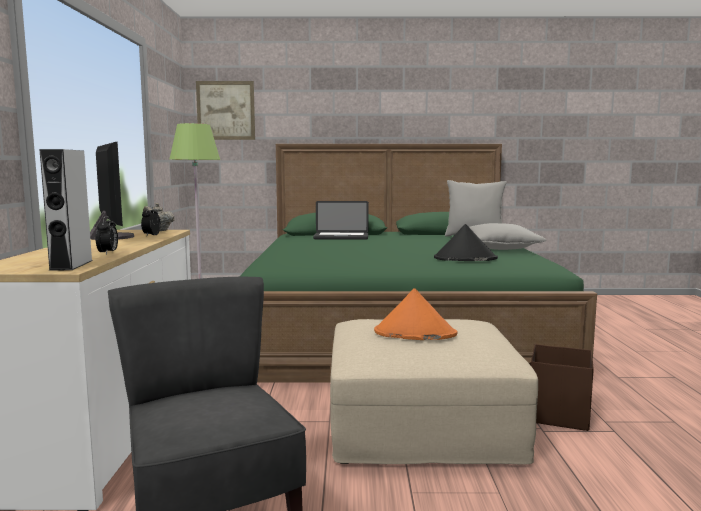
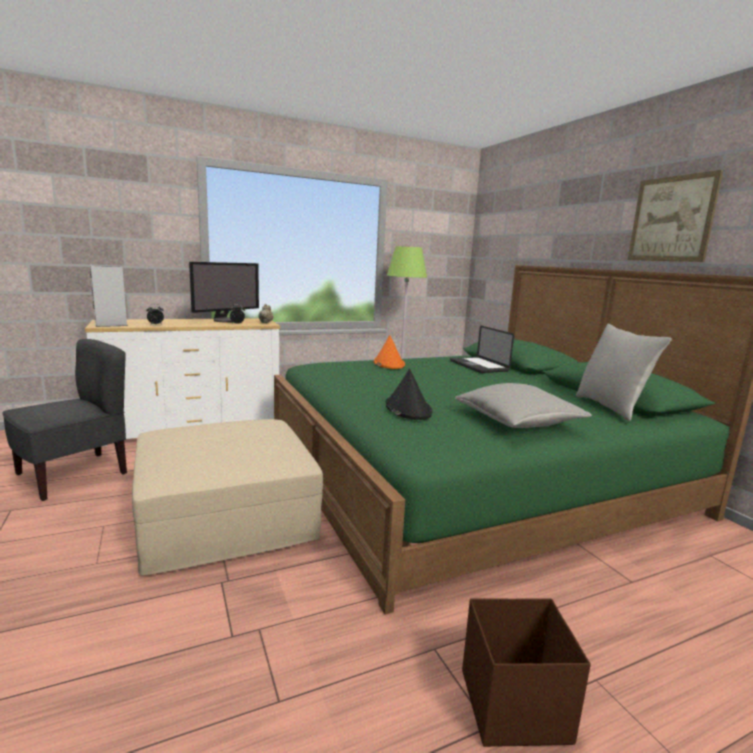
camera: 65 degrees right, 5 degrees up
picture [196,81,255,140] -> picture moved to [628,170,723,262]
orange hat [374,288,457,340] -> orange hat moved to [374,335,405,369]
brown storage box [529,344,594,431] -> brown storage box moved to [462,598,591,747]

